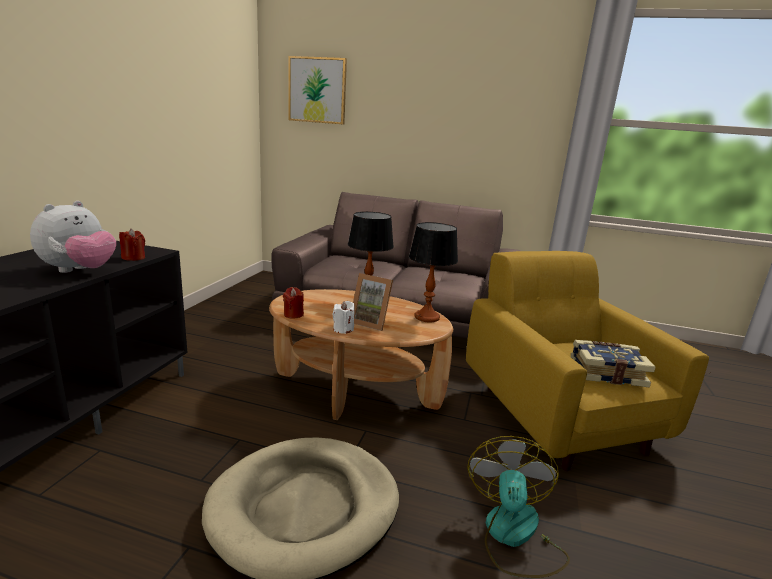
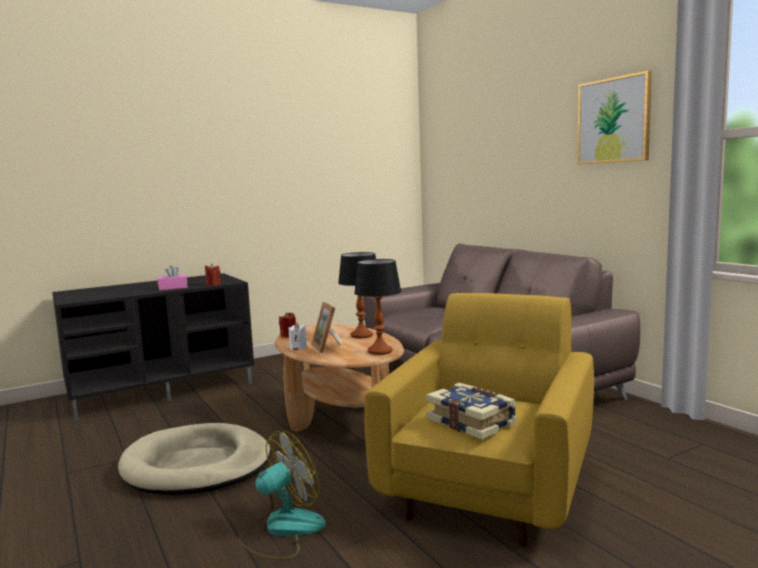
camera: 45 degrees right, 10 degrees down
plush toy [30,201,116,273] -> pink tissue box [158,266,188,290]
picture [288,56,347,124] -> picture moved to [577,70,652,164]

